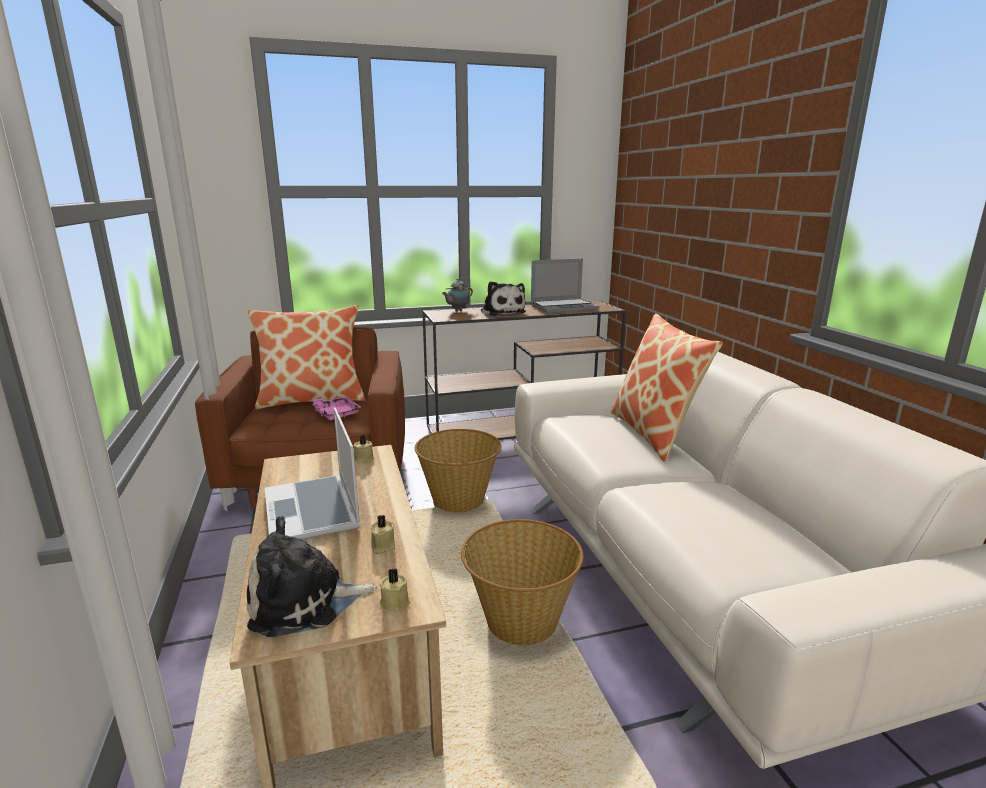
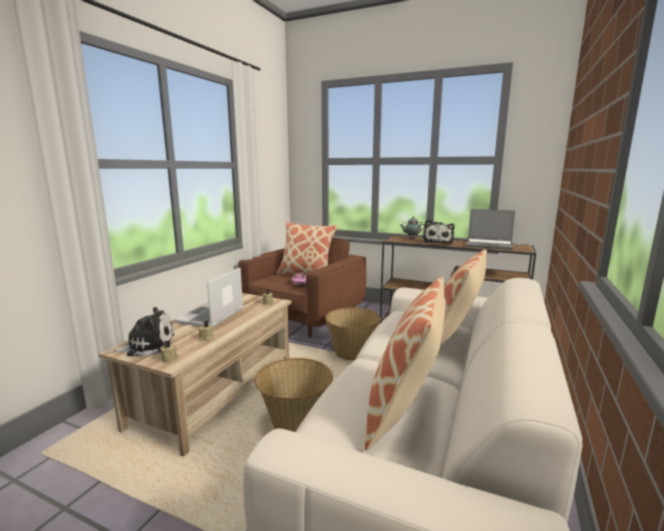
camera: 40 degrees right, 5 degrees down
plush toy [247,516,377,637] -> plush toy turned 135 degrees clockwise [108,307,174,356]
none -> pillow [365,276,445,451]

